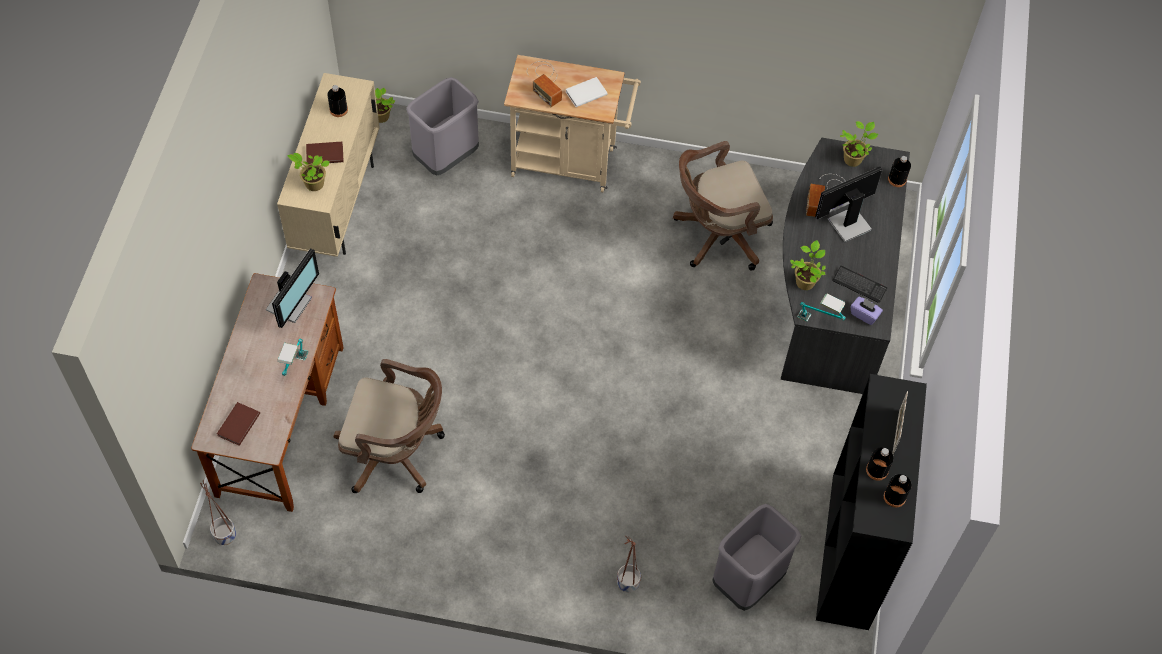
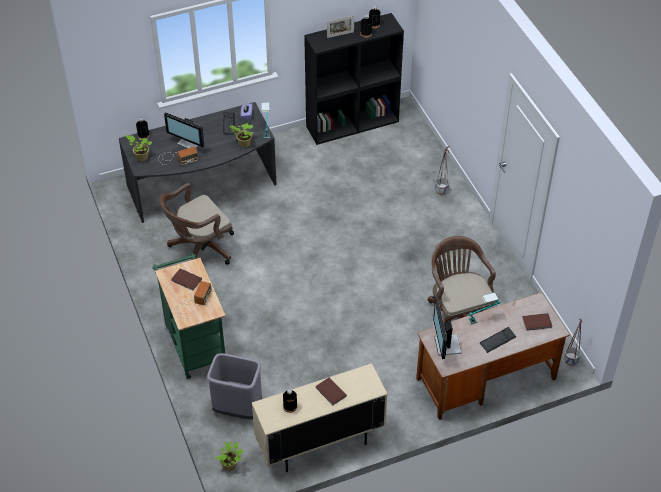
camera: 120 degrees left, 10 degrees down
monitor [266,248,319,328] -> monitor turned 90 degrees counterclockwise [433,301,461,359]
potted plant [288,153,330,191] -> none
beige cart [504,55,641,192] -> green cart [152,253,226,379]
white book [566,77,607,107] -> brown book [171,268,202,291]
brown office chair [673,141,773,271] -> brown office chair turned 105 degrees clockwise [160,183,234,265]
grey trash can [712,504,801,611] -> none
none -> keyboard [480,327,516,353]

